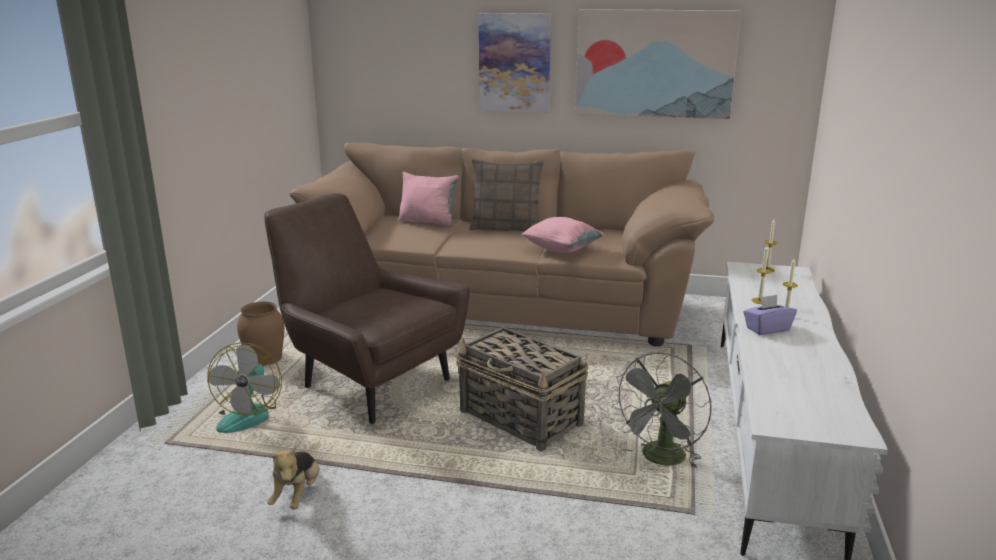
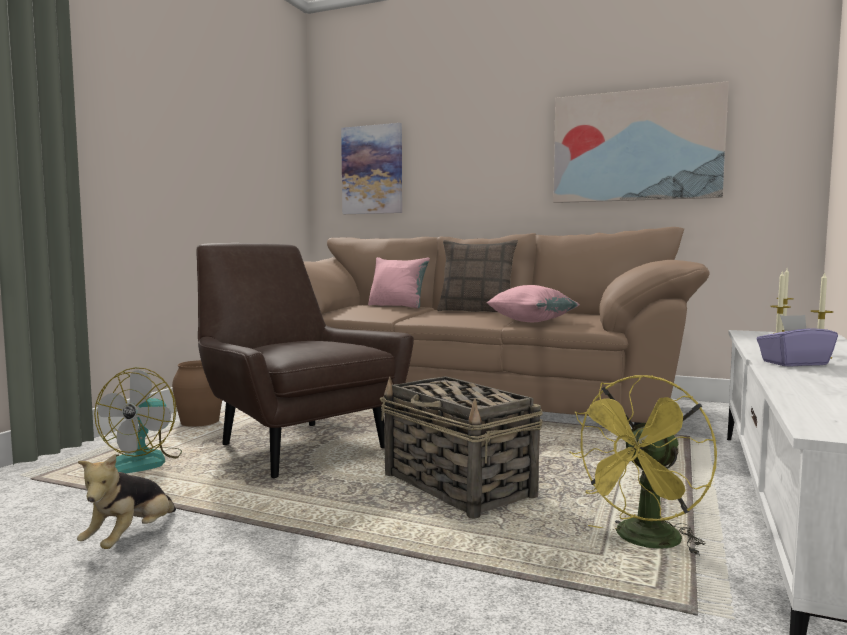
camera: 10 degrees right, 15 degrees down
picture [479,13,551,113] -> picture moved to [341,123,402,214]
grey fan [612,352,712,469] -> yellow fan [569,375,717,557]

